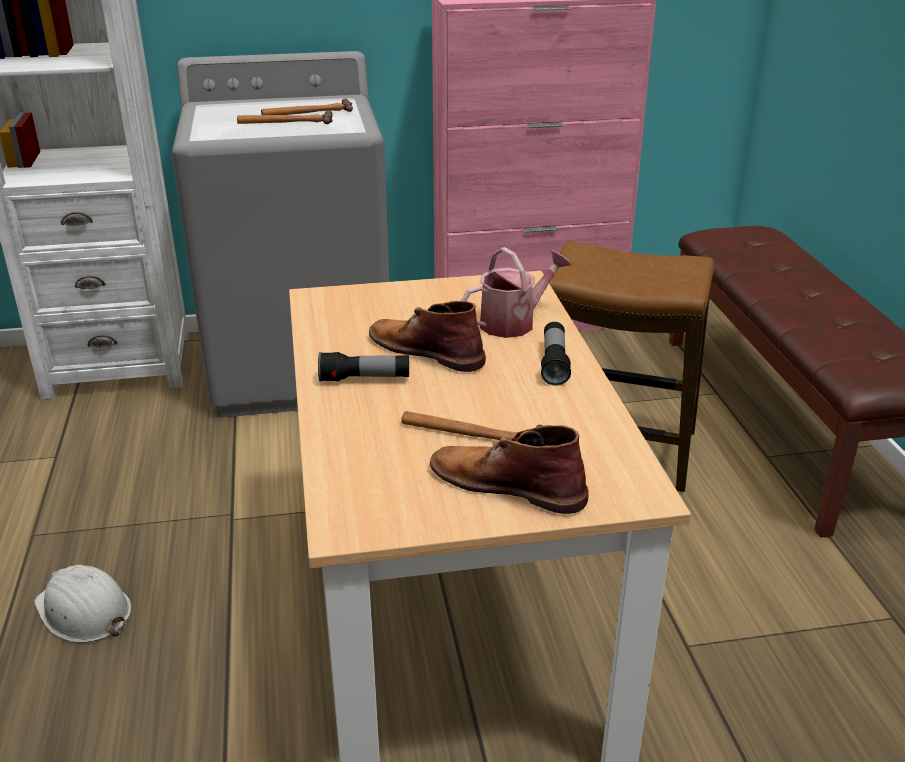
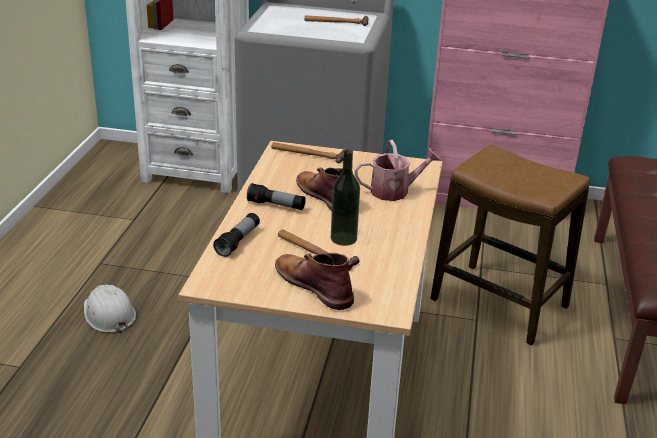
camera: 20 degrees right, 0 degrees up
hammer [237,110,333,124] -> hammer moved to [272,142,344,163]
flashlight [541,322,571,386] -> flashlight moved to [213,213,260,257]
none -> bottle [331,149,360,246]

